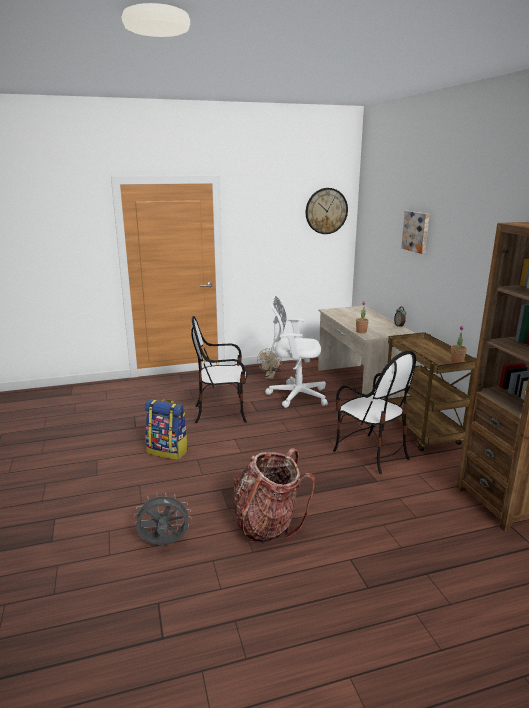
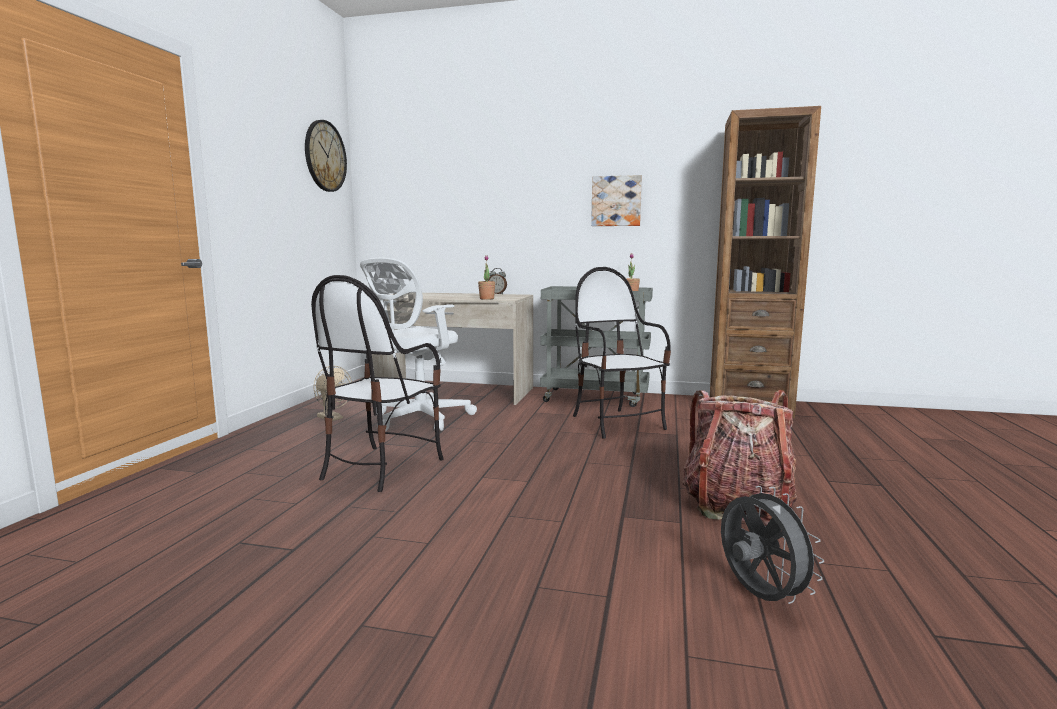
camera: 60 degrees left, 10 degrees down
grey fan [134,492,192,545] -> grey fan turned 135 degrees clockwise [721,486,824,604]
backpack [145,399,188,460] -> none
chair [333,351,416,474] -> chair turned 105 degrees counterclockwise [573,267,671,439]
brown cart [384,332,476,451] -> grey cart [540,286,653,407]
picture [401,211,429,254] -> picture moved to [591,175,642,226]

